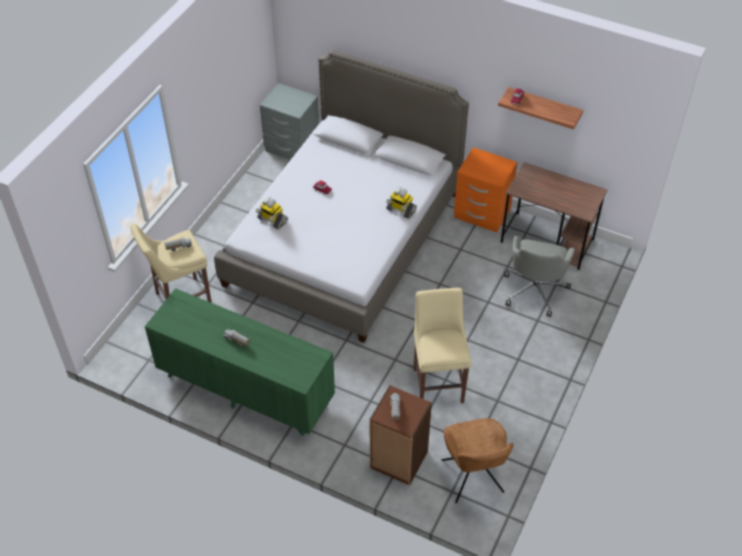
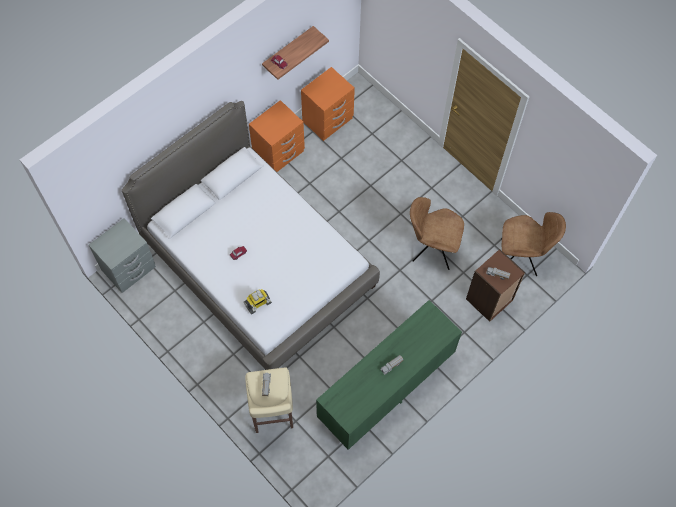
camera: 70 degrees left, 15 degrees up
toy robot [386,187,417,219] -> none
beige stool [413,288,471,403] -> brown chair [410,197,464,270]
brown desk [501,162,607,270] -> orange nightstand [301,67,355,141]
grey office chair [504,236,575,317] -> none

